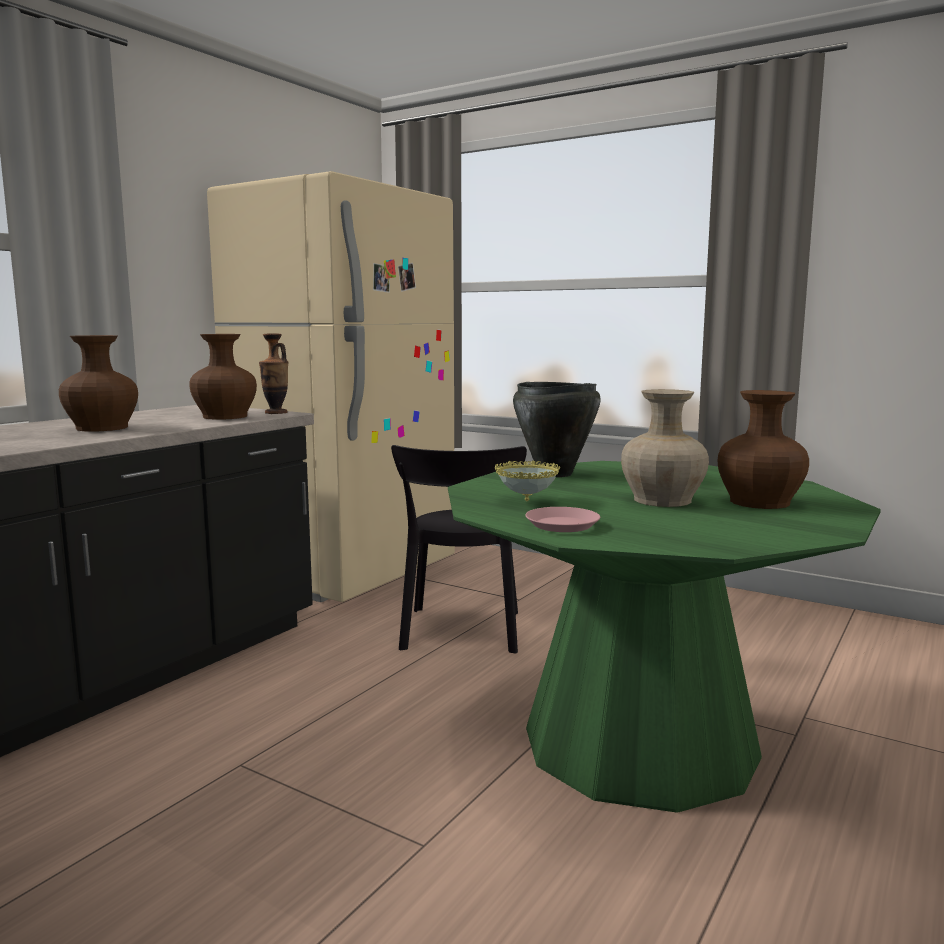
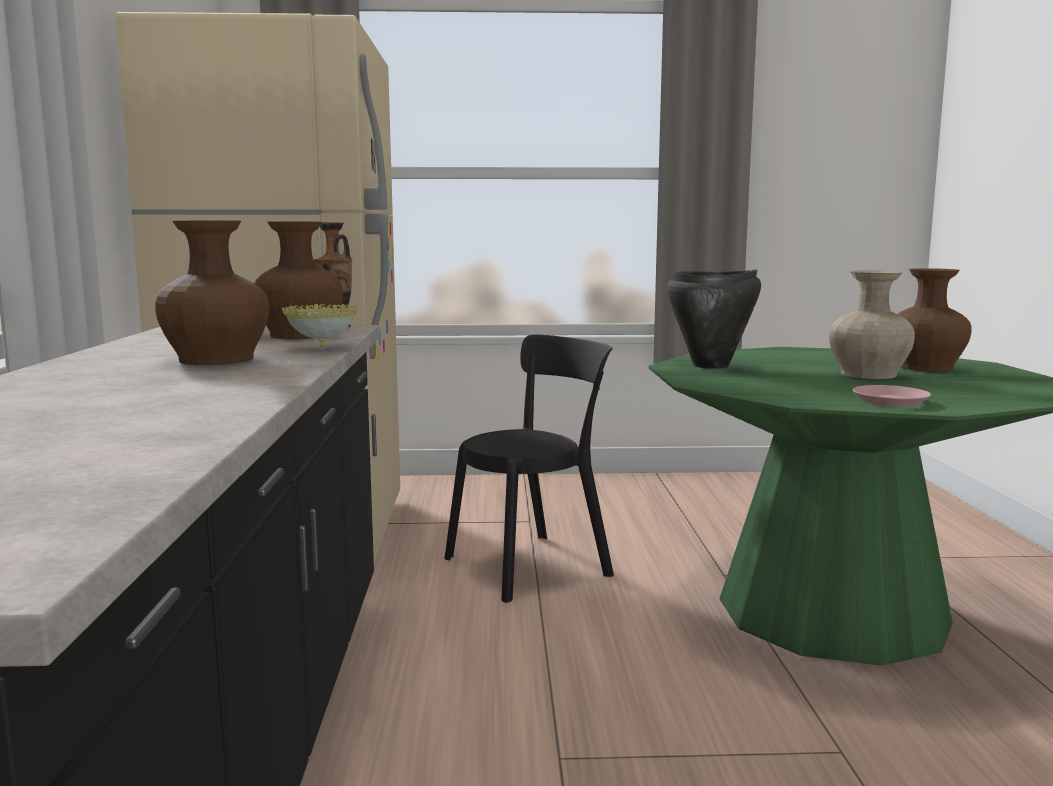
camera: 35 degrees left, 0 degrees up
black chair [391,445,527,654] -> black chair turned 90 degrees counterclockwise [444,334,614,603]
bowl [495,460,560,501] -> bowl moved to [282,304,359,348]

